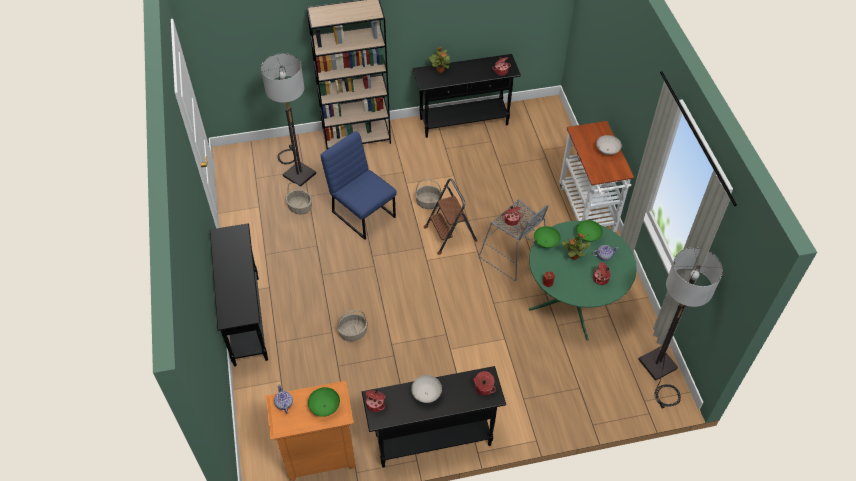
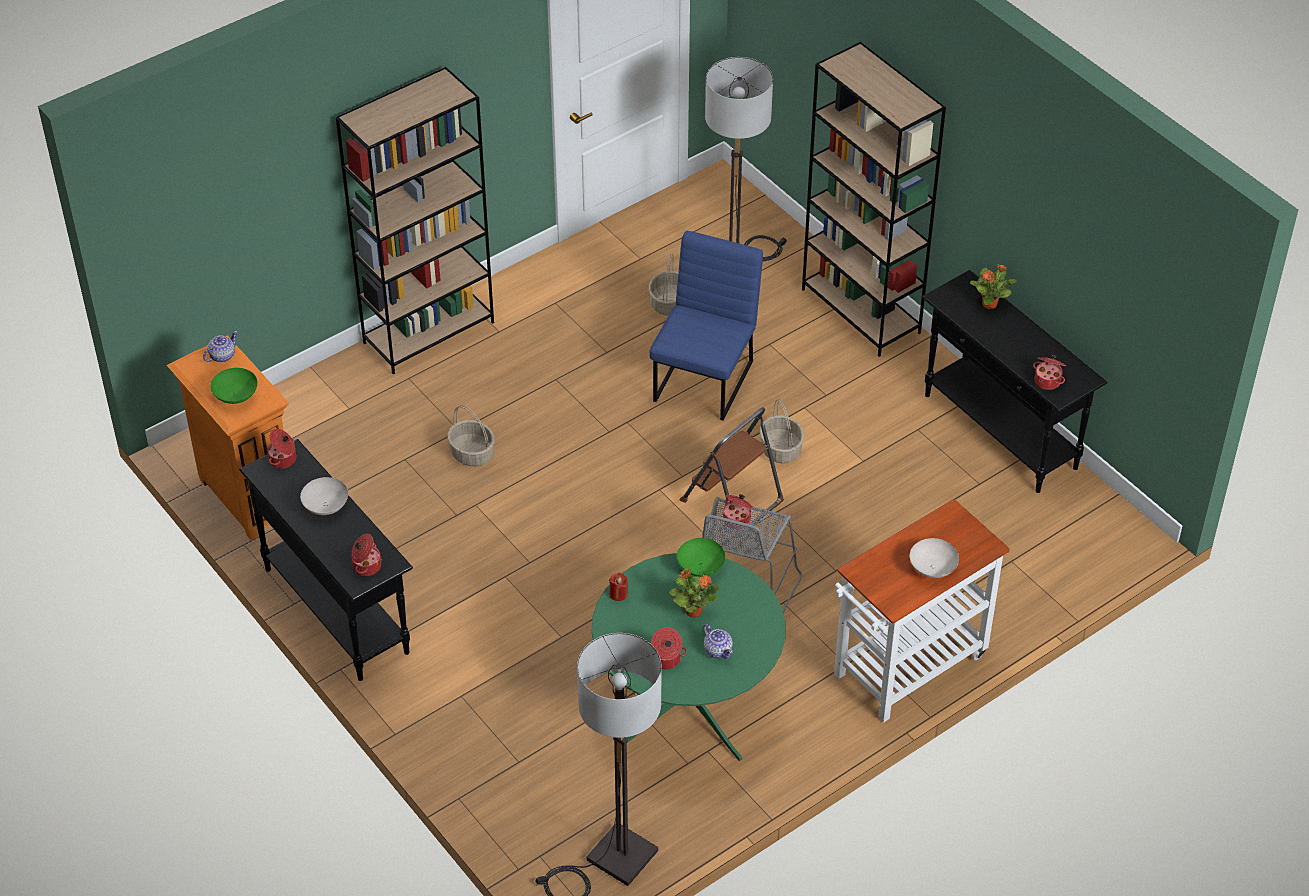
camera: 65 degrees right, 5 degrees down
black console table [210,223,268,367] -> beige bookcase [336,67,494,375]
green bowl [576,220,603,242] -> none

